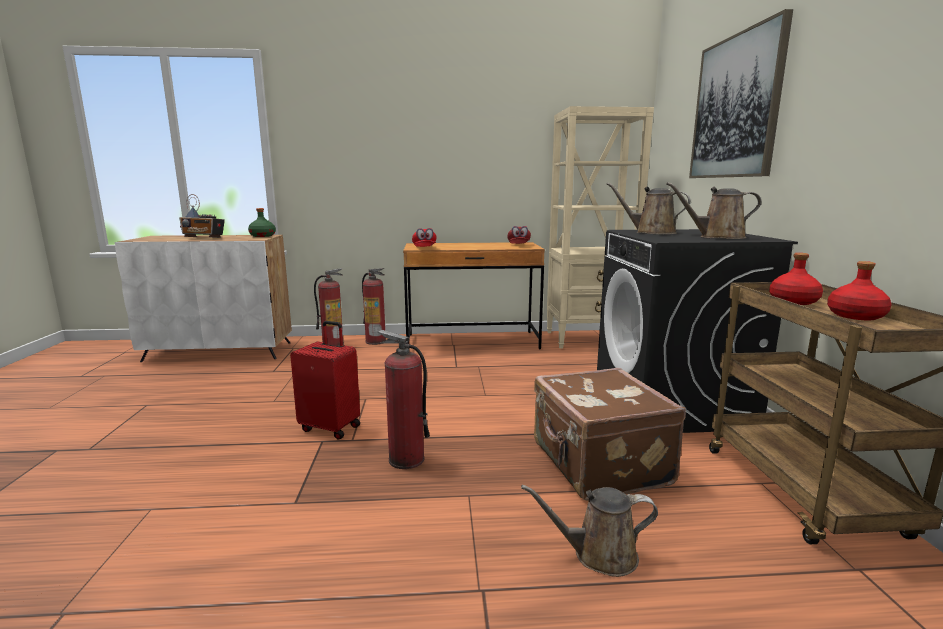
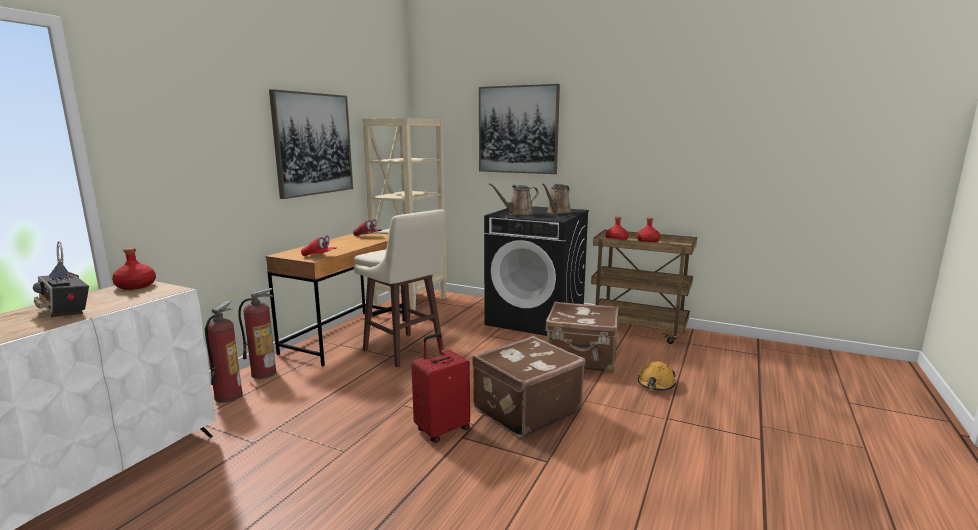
camera: 60 degrees left, 0 degrees up
radio [179,194,225,238] -> radio turned 90 degrees clockwise [33,241,89,317]
green bottle [248,208,276,237] -> red bottle [112,248,156,290]
fire extinguisher [378,330,430,469] -> brown suitcase [472,336,585,439]
brown watering can [521,485,658,577] -> orange hard hat [638,361,676,391]
none -> picture [269,89,353,199]
none -> beige stool [354,209,445,367]

